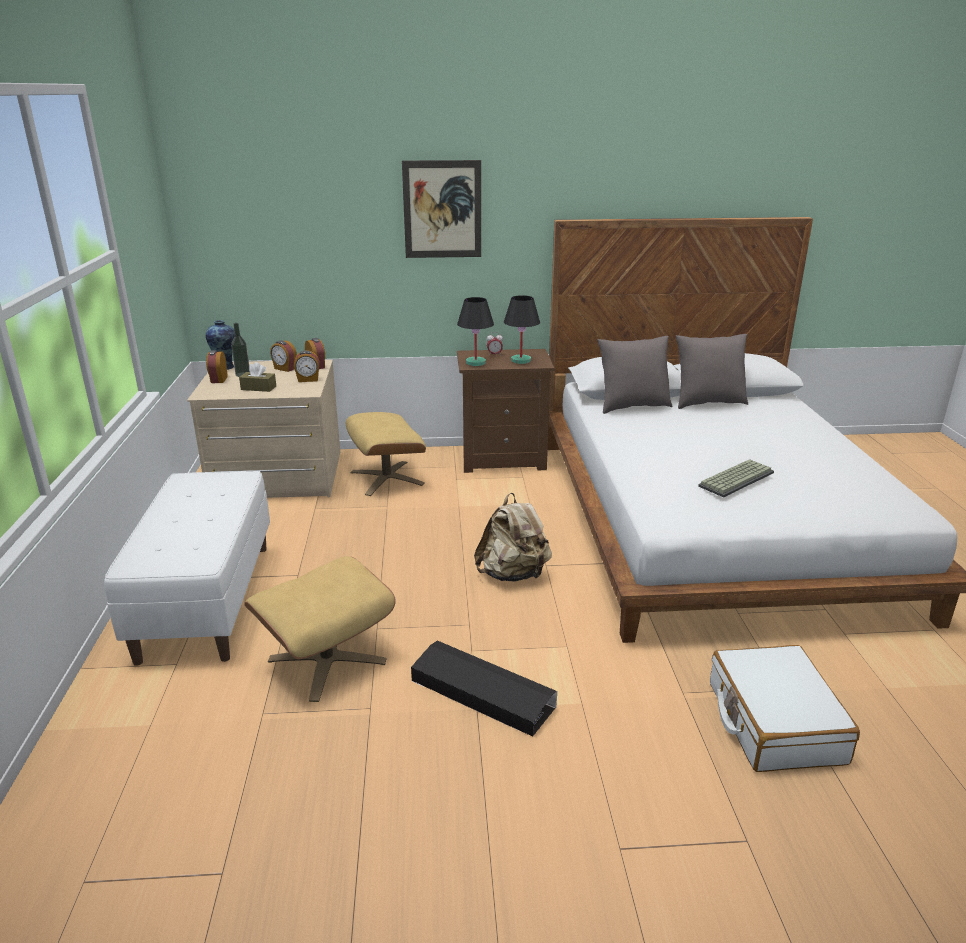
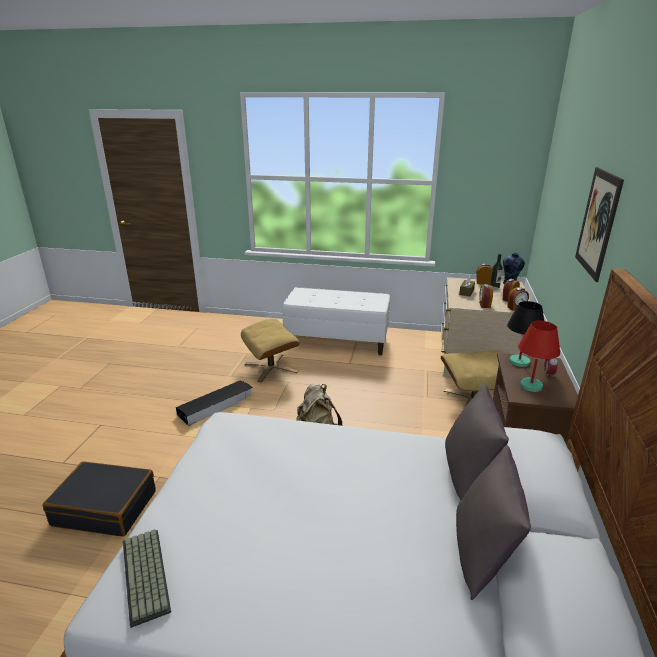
camera: 105 degrees right, 0 degrees up
black table lamp [504,295,540,364] -> red table lamp [518,321,560,392]
keyboard [698,459,774,497] -> keyboard moved to [123,529,171,628]
white suitcase [710,645,860,772] -> black suitcase [43,462,156,537]

